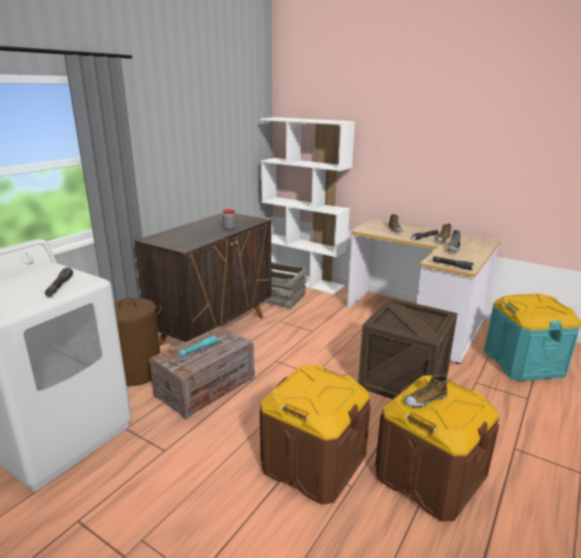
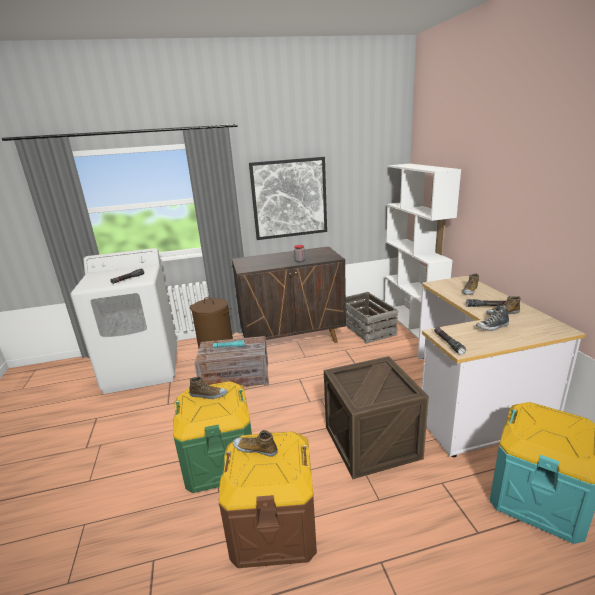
camera: 45 degrees right, 0 degrees up
brown storage box [260,365,371,505] -> green storage box [173,381,252,493]
none -> shoe [189,377,227,399]
none -> picture [249,157,327,240]

